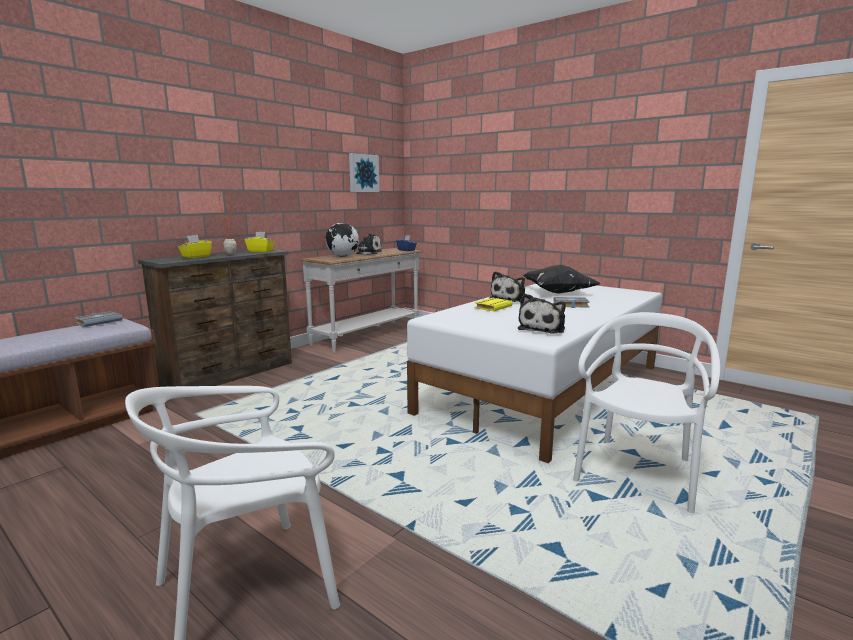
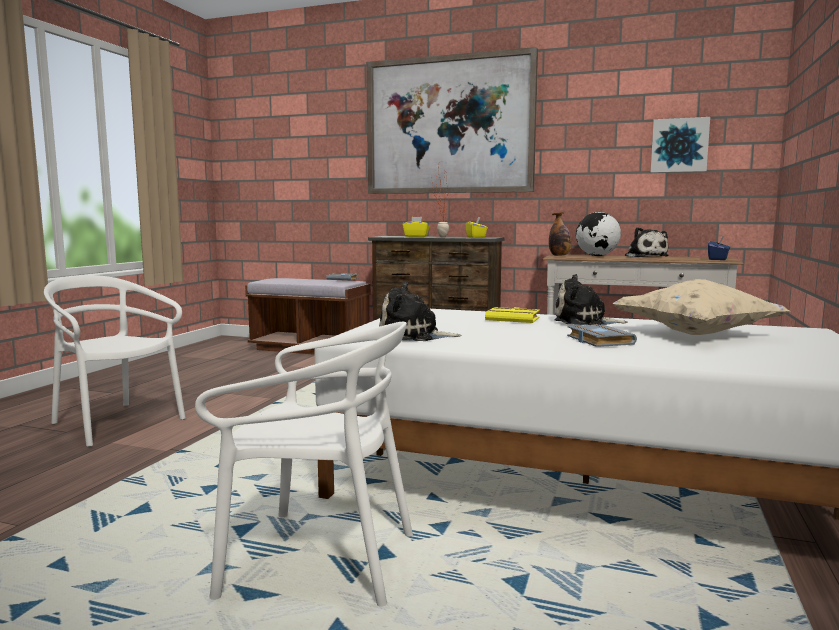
camera: 70 degrees right, 5 degrees down
black pillow [523,265,600,294] -> beige pillow [612,279,789,335]
none -> picture [366,47,538,194]
none -> bottle [549,212,571,256]

